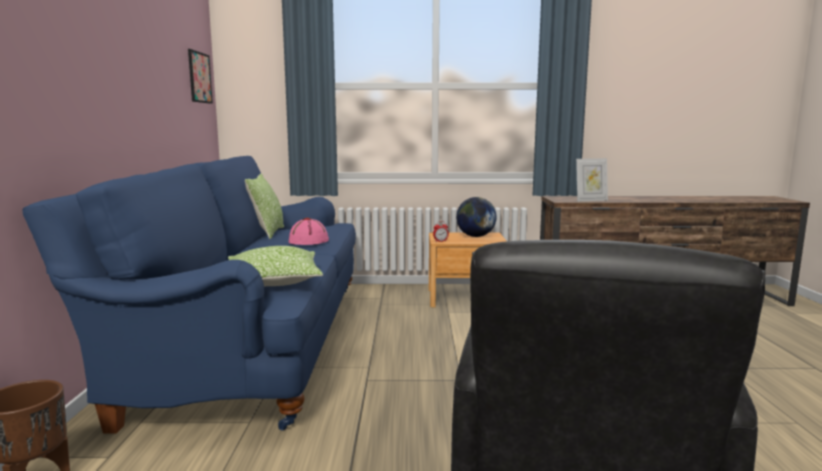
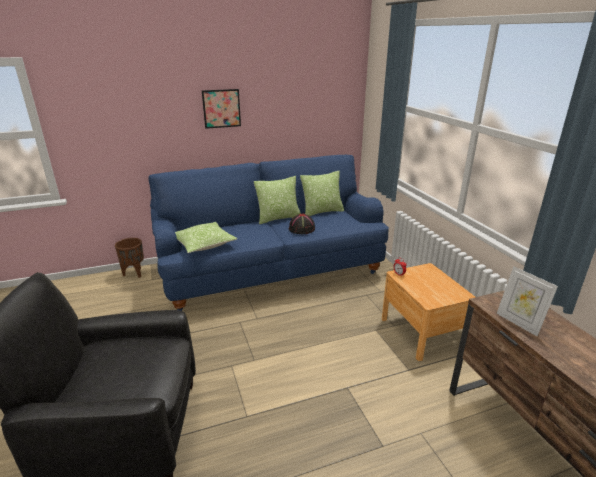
camera: 70 degrees right, 15 degrees up
picture [188,49,213,104] -> picture moved to [202,89,241,129]
pink hat [289,218,329,245] -> black hat [289,214,315,234]
globe [456,197,497,237] -> none
none -> pillow [254,176,301,224]

